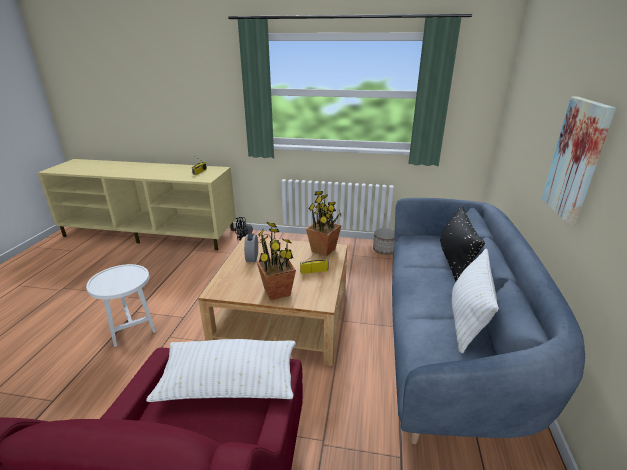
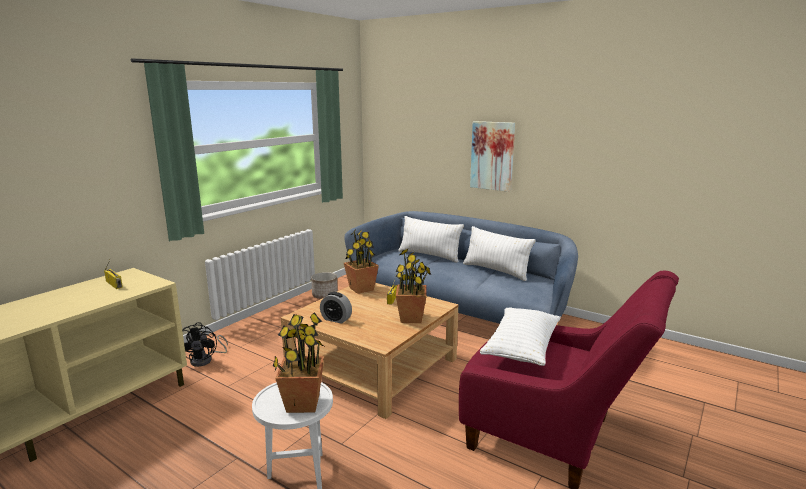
camera: 65 degrees left, 10 degrees down
black pillow [440,206,485,282] -> white pillow [398,216,464,263]
none -> potted plant [273,312,324,413]

